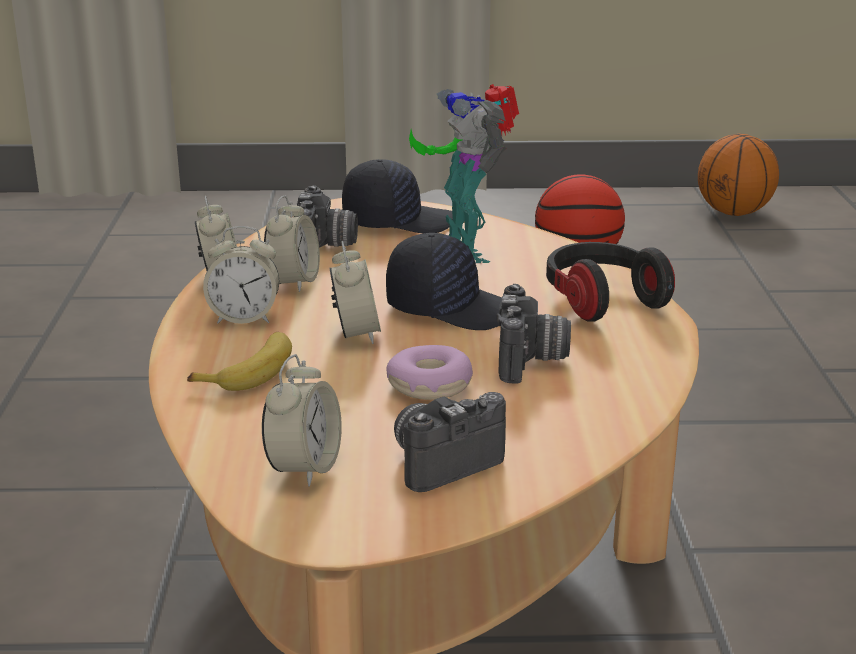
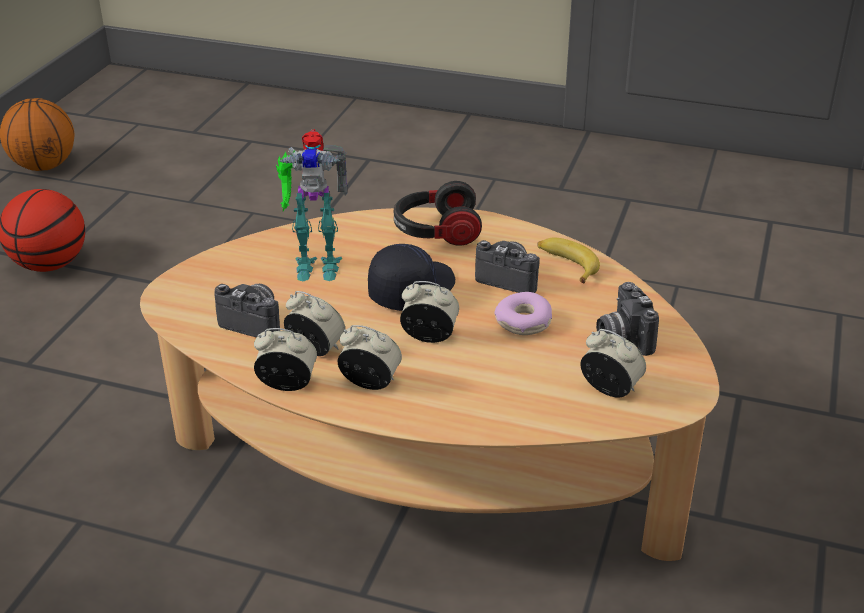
camera: 70 degrees left, 10 degrees up
banana [187,332,292,391] -> banana moved to [537,238,600,283]
alarm clock [203,226,279,324] -> alarm clock turned 90 degrees counterclockwise [338,325,402,390]
black cap [342,159,453,233] -> none

